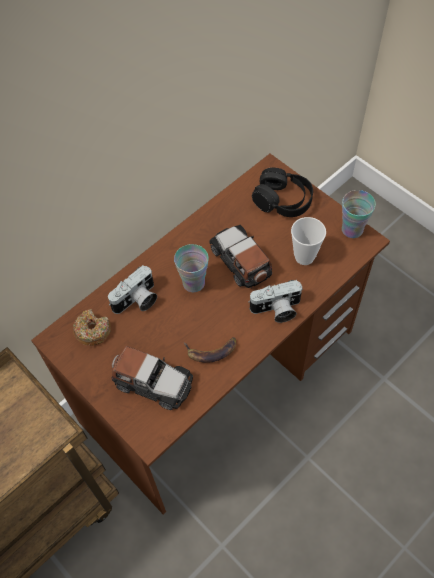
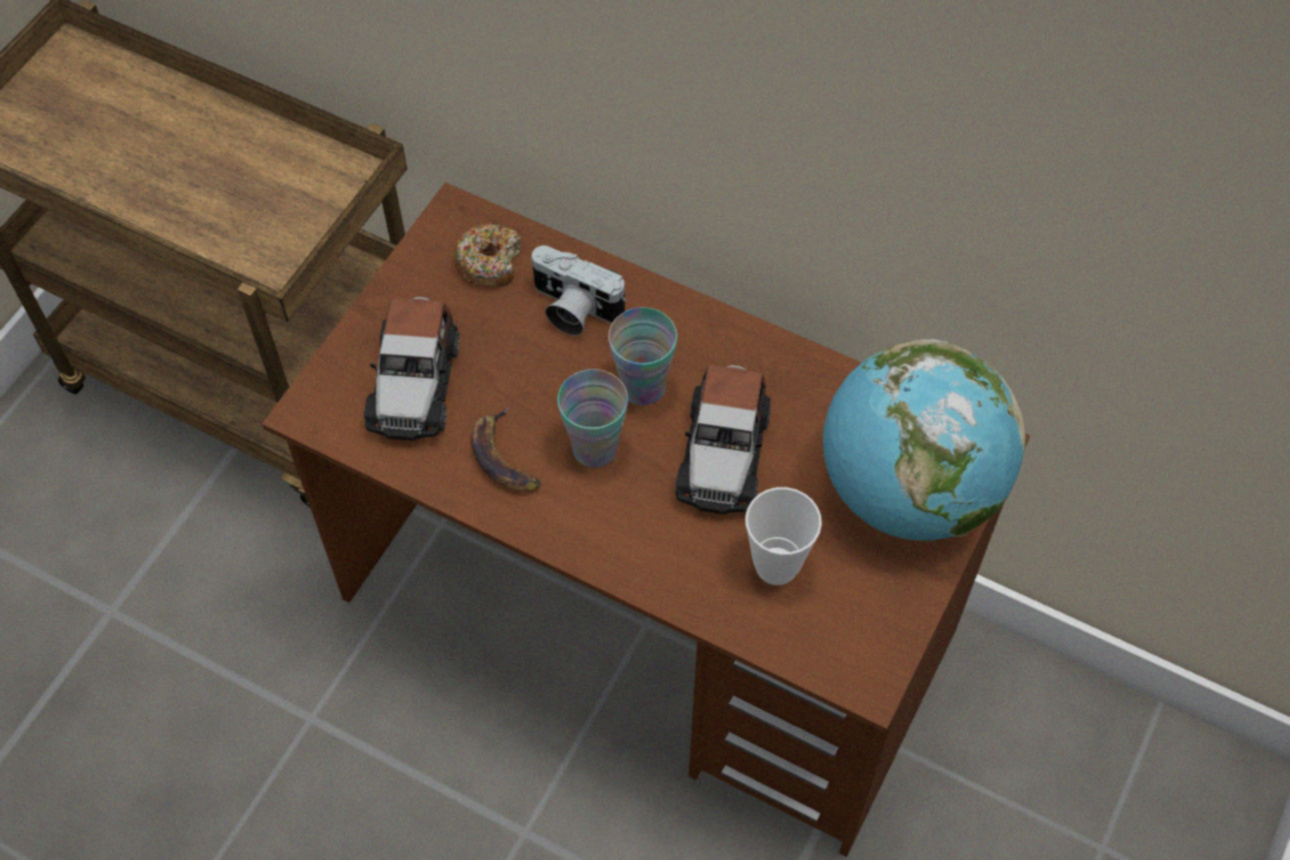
camera: 70 degrees right, 0 degrees up
toy car [209,225,272,289] -> toy car turned 150 degrees clockwise [675,365,771,514]
camera [248,280,303,323] -> none
black headphones [252,168,313,217] -> globe [823,339,1025,540]
cup [342,190,376,238] -> cup moved to [557,369,628,468]

